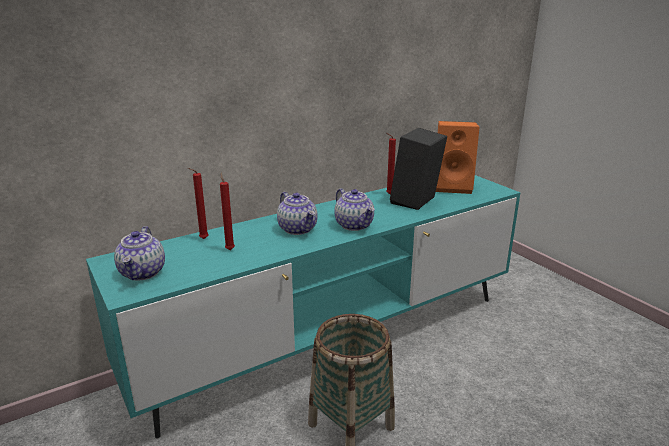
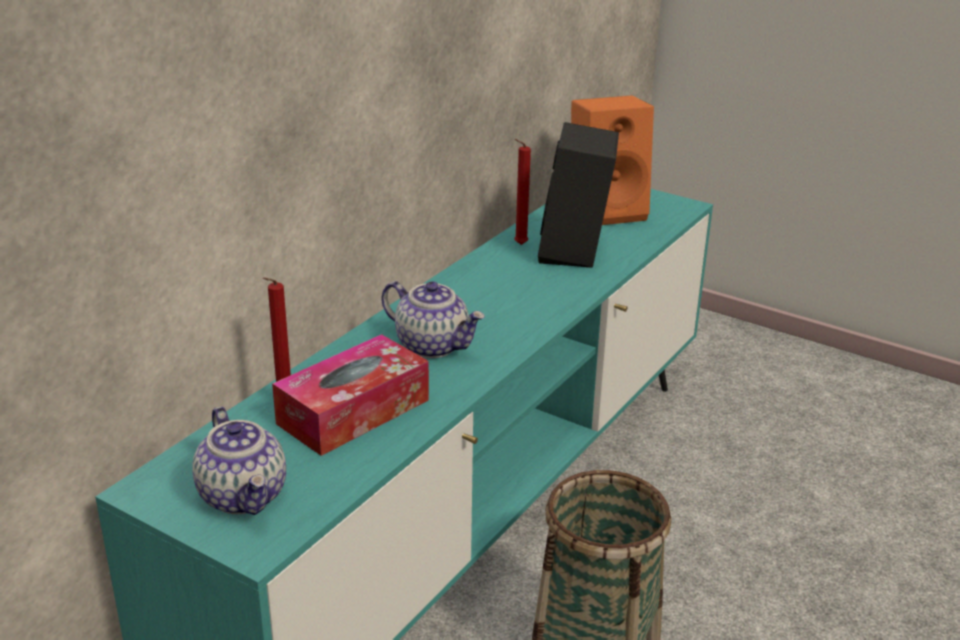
camera: 25 degrees left, 5 degrees up
red candle [220,173,235,250] -> tissue box [272,334,429,456]
teapot [334,188,375,231] -> none

